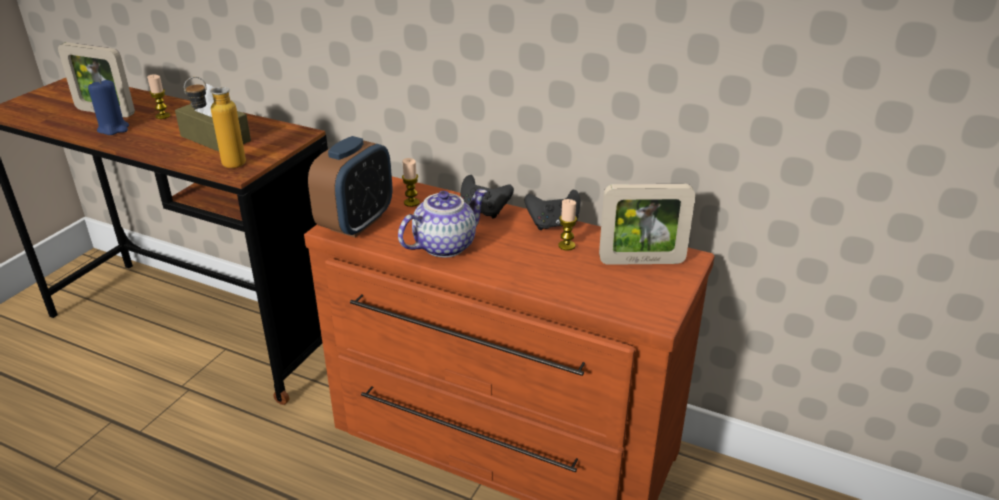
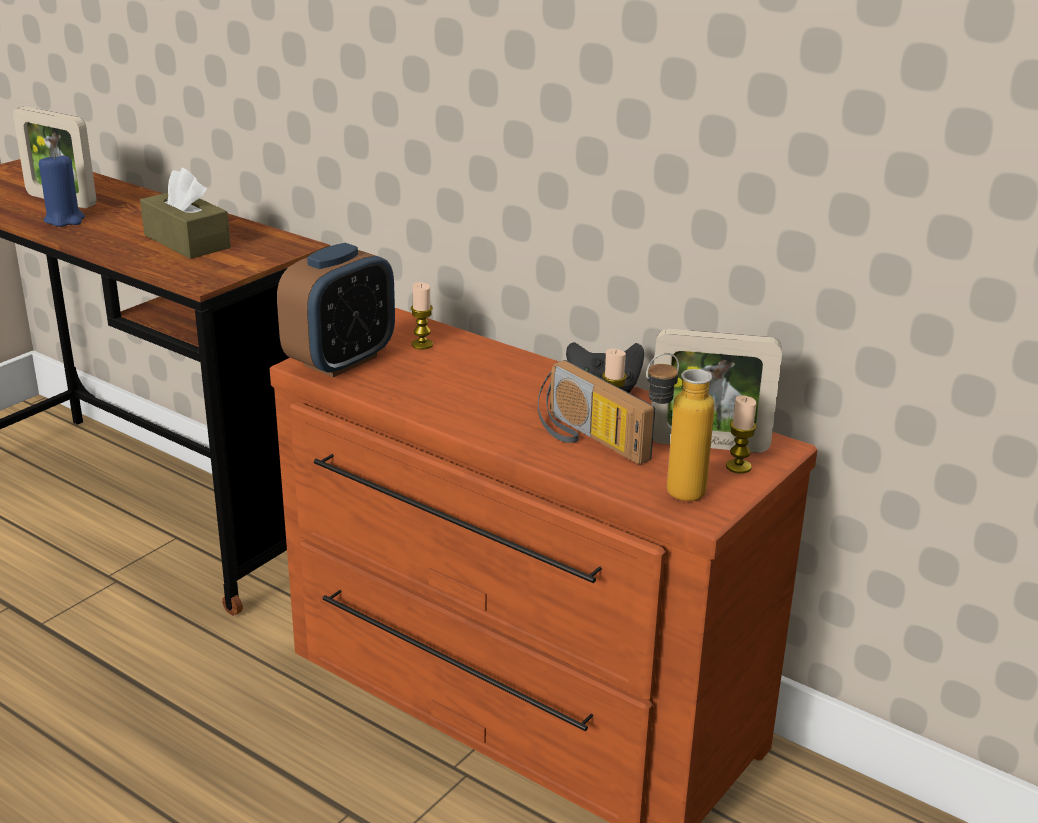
camera: 10 degrees right, 5 degrees down
candle [147,74,170,119] -> candle moved to [726,395,757,474]
bottle [184,77,246,168] -> bottle moved to [647,353,715,501]
teapot [398,189,487,258] -> none
black game controller [460,175,514,218] -> none
none -> radio [538,360,655,464]

